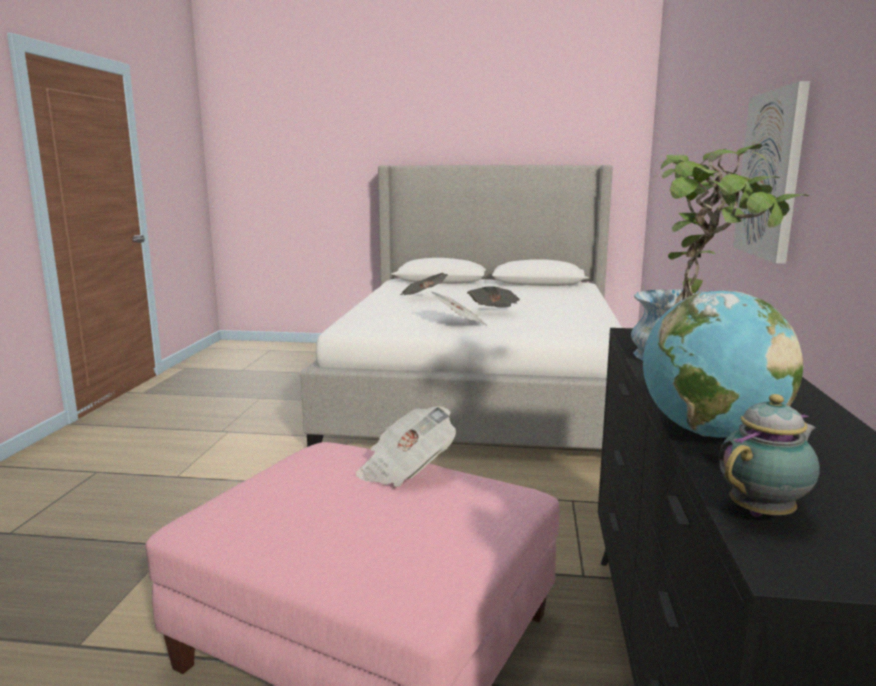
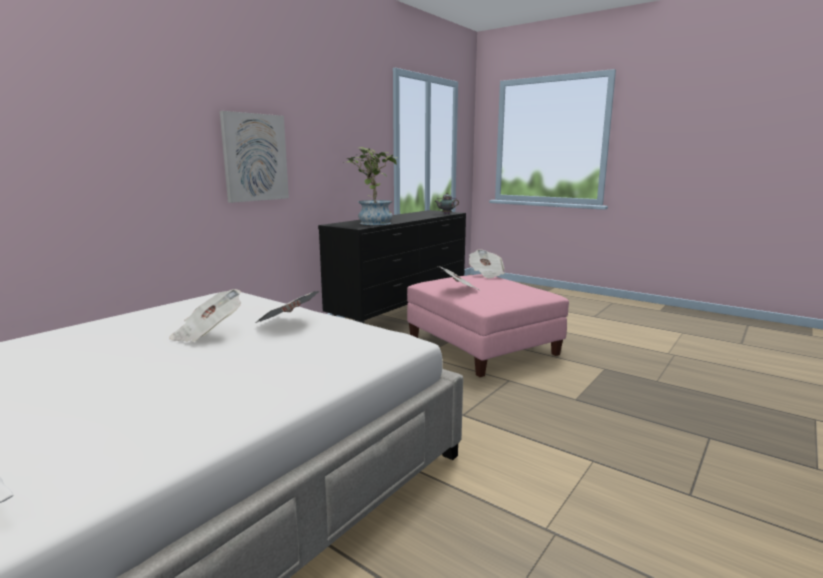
camera: 150 degrees left, 0 degrees up
newspaper [400,273,448,295] -> newspaper moved to [469,249,505,278]
globe [643,290,803,438] -> none

